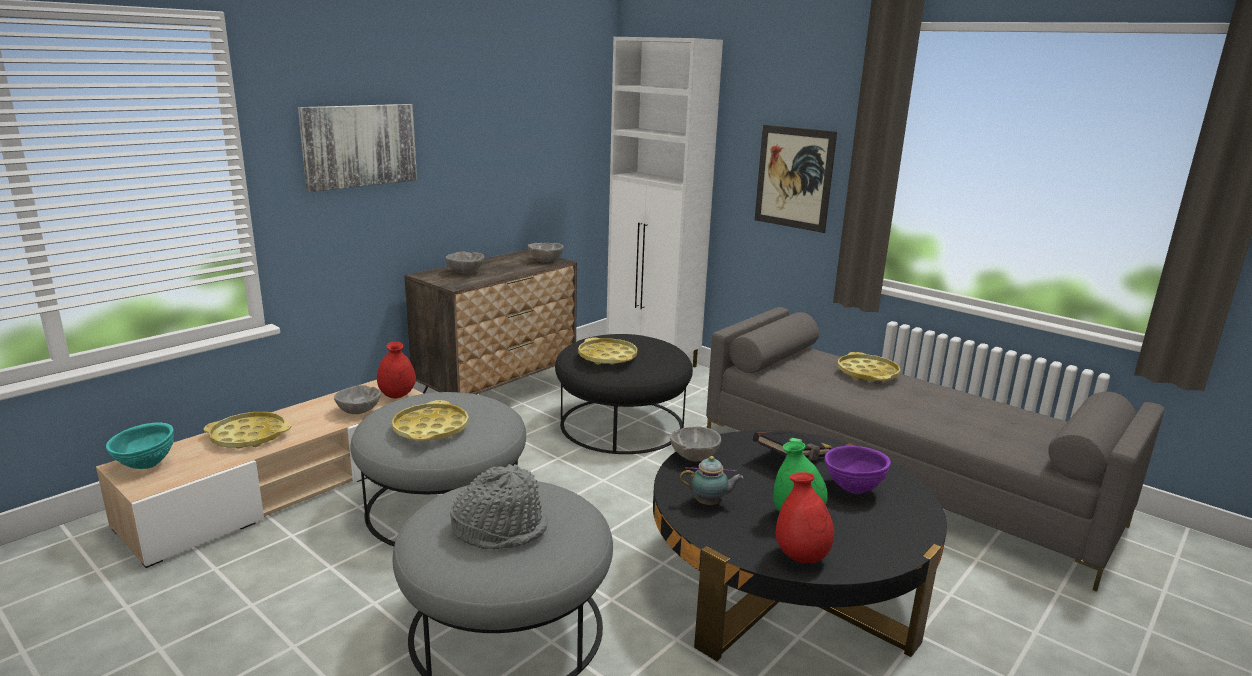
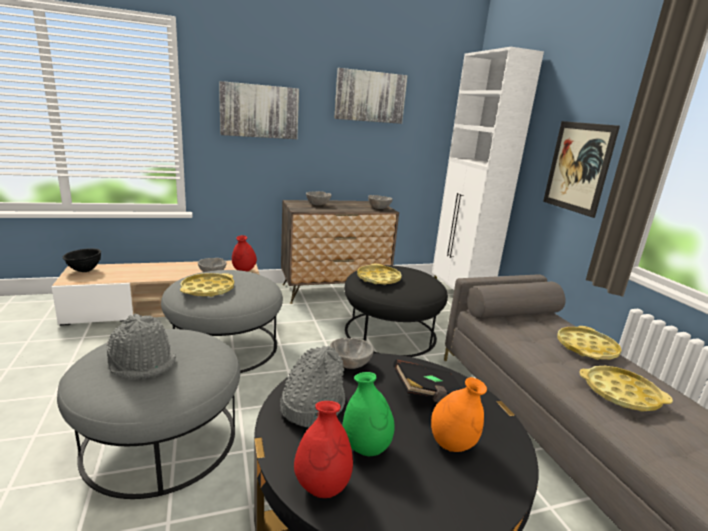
camera: 30 degrees right, 0 degrees up
turquoise bowl [106,422,174,469] -> black bowl [63,248,101,272]
yellow tray [204,412,292,449] -> yellow tray moved to [579,366,673,412]
teapot [680,456,744,505] -> grey hat [280,346,345,427]
purple bowl [825,446,891,494] -> orange vase [431,377,487,452]
none -> picture [334,68,407,124]

